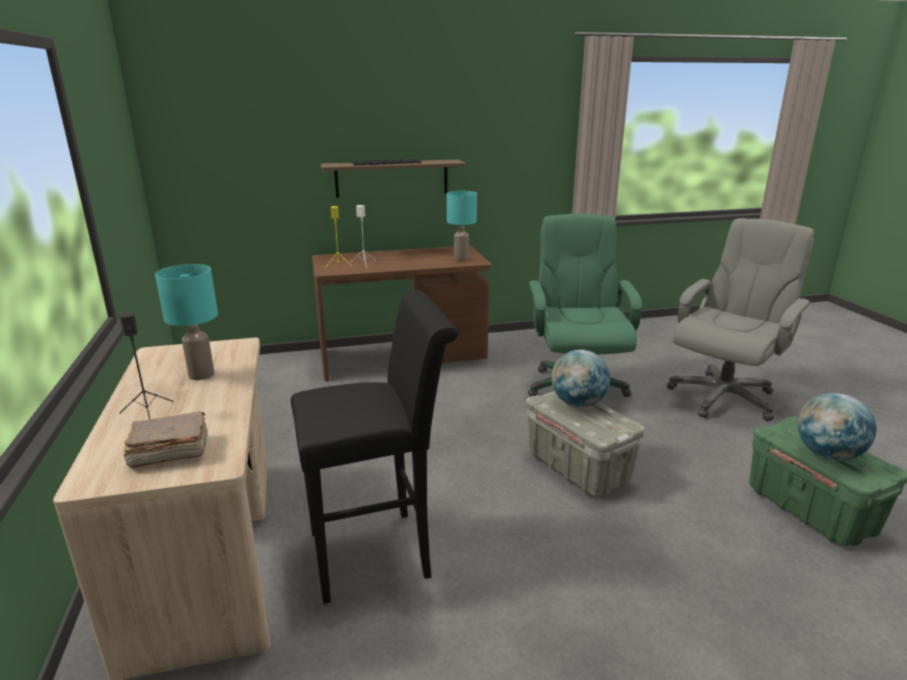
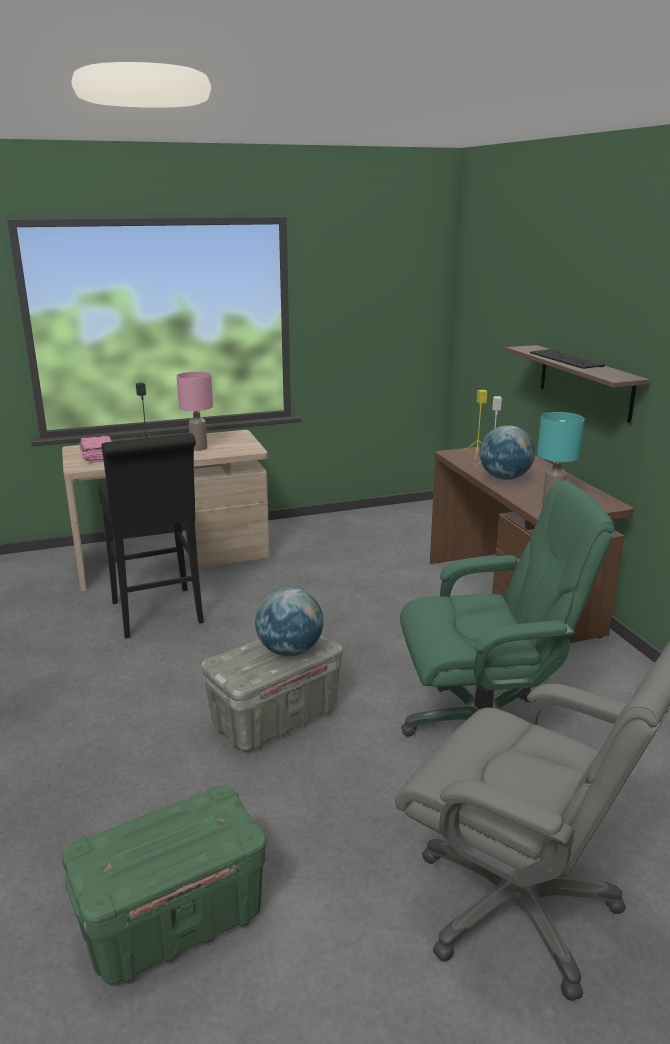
camera: 85 degrees right, 0 degrees up
brown book [123,411,208,469] -> pink book [79,436,112,461]
turquoise table lamp [155,264,218,380] -> pink table lamp [177,371,213,451]
globe [797,393,876,461] -> globe moved to [480,425,535,480]

